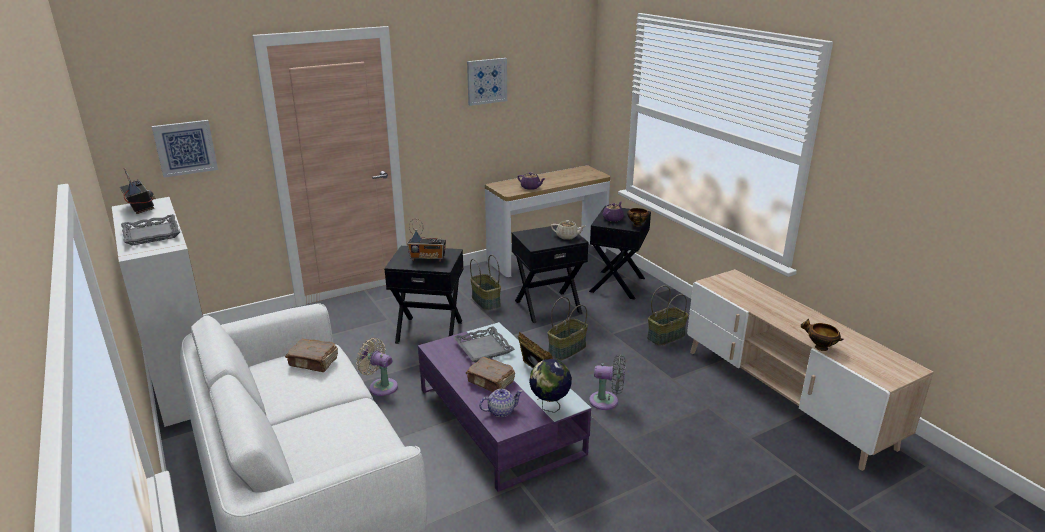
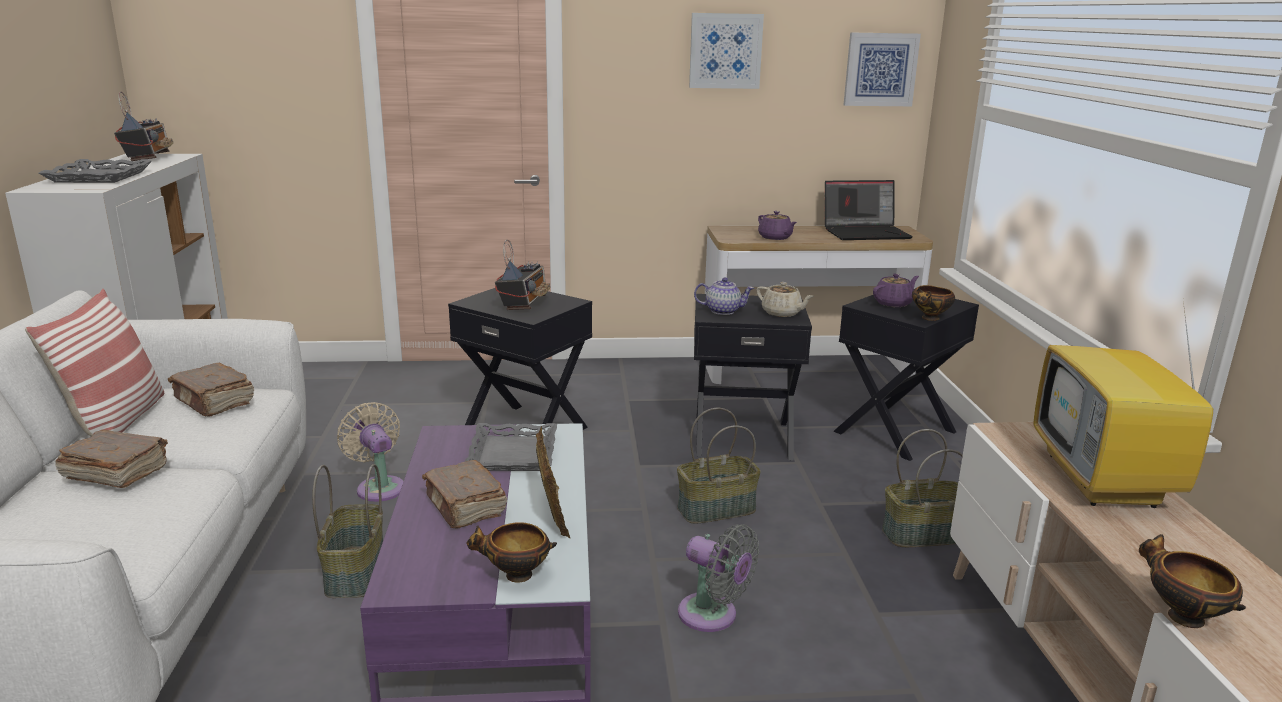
camera: 25 degrees right, 5 degrees down
picture [152,120,218,178] -> picture moved to [844,32,921,106]
radio [407,219,446,262] -> radio turned 105 degrees counterclockwise [495,240,550,310]
basket [470,255,501,310] -> basket moved to [312,464,383,598]
teapot [479,389,523,417] -> teapot moved to [694,277,754,315]
globe [529,359,572,413] -> bowl [466,522,557,583]
none -> pillow [25,289,164,436]
none -> brown book [55,430,168,488]
none -> laptop [825,180,913,240]
none -> television [1033,301,1228,508]

